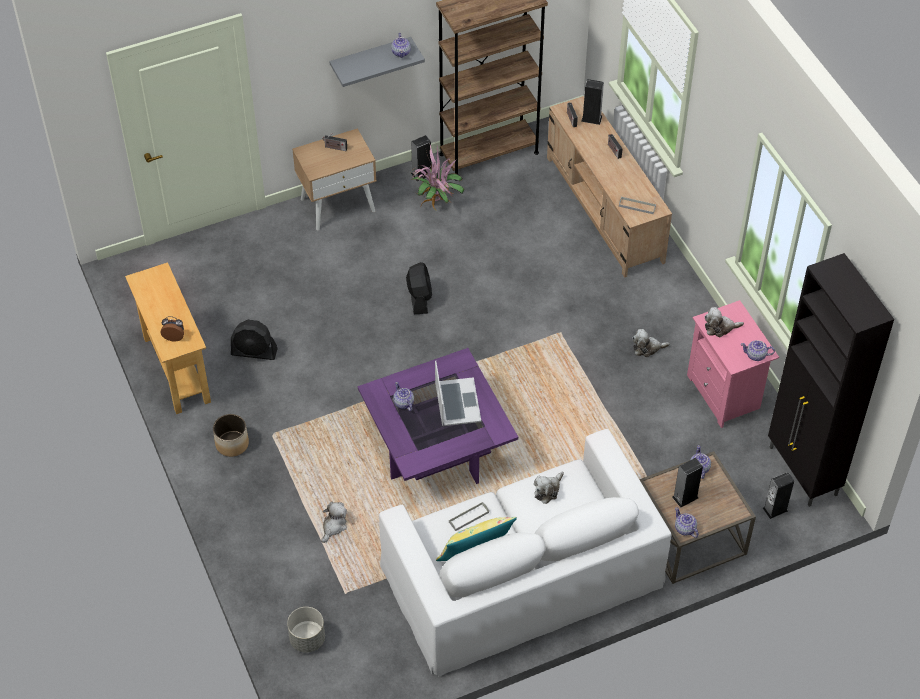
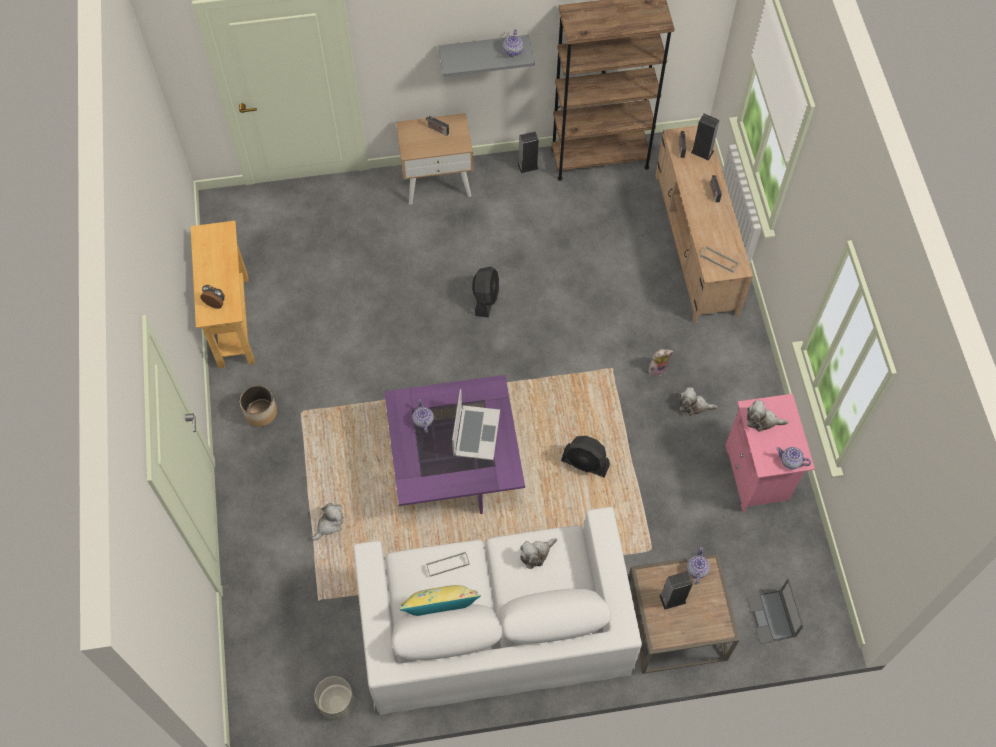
camera: 15 degrees right, 10 degrees up
black fan [231,320,278,360] -> black fan moved to [561,436,610,478]
grey planter [287,607,325,652] -> grey planter moved to [314,676,355,720]
potted plant [411,143,464,210] -> none
teapot [675,507,699,538] -> none
speaker [763,472,794,519] -> laptop [747,578,804,644]
black cabinet [768,253,894,507] -> none
none -> plush toy [648,349,673,376]

